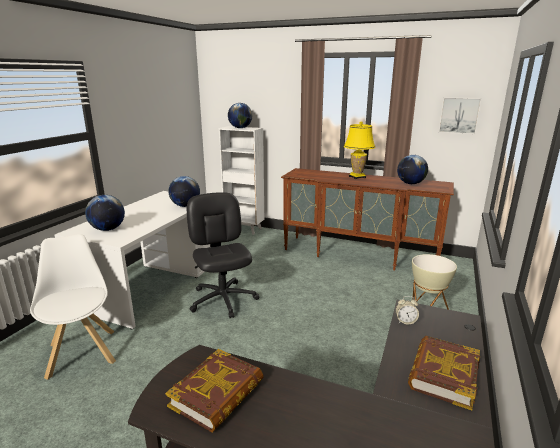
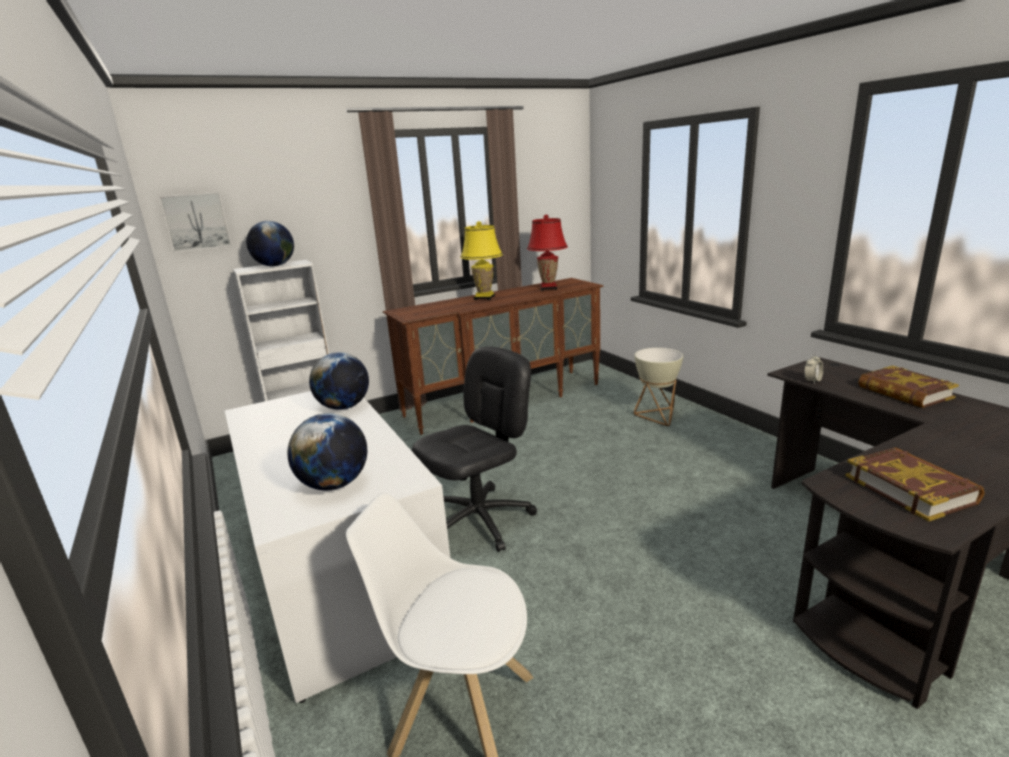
camera: 50 degrees left, 0 degrees up
black office chair [187,192,259,318] -> black office chair turned 120 degrees clockwise [411,346,537,552]
globe [397,155,428,184] -> red table lamp [527,214,568,291]
picture [439,97,481,134] -> picture moved to [159,192,232,252]

